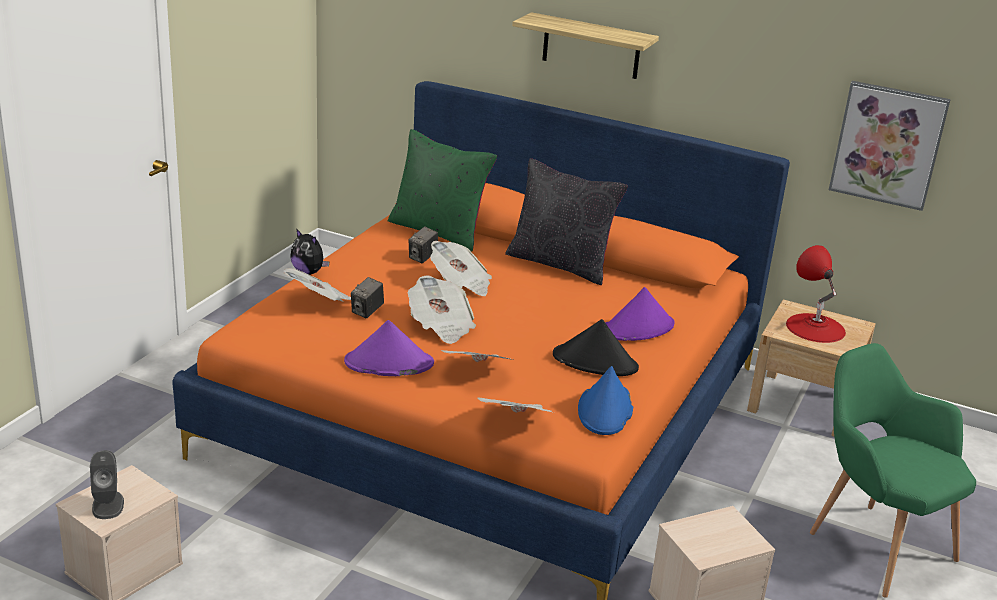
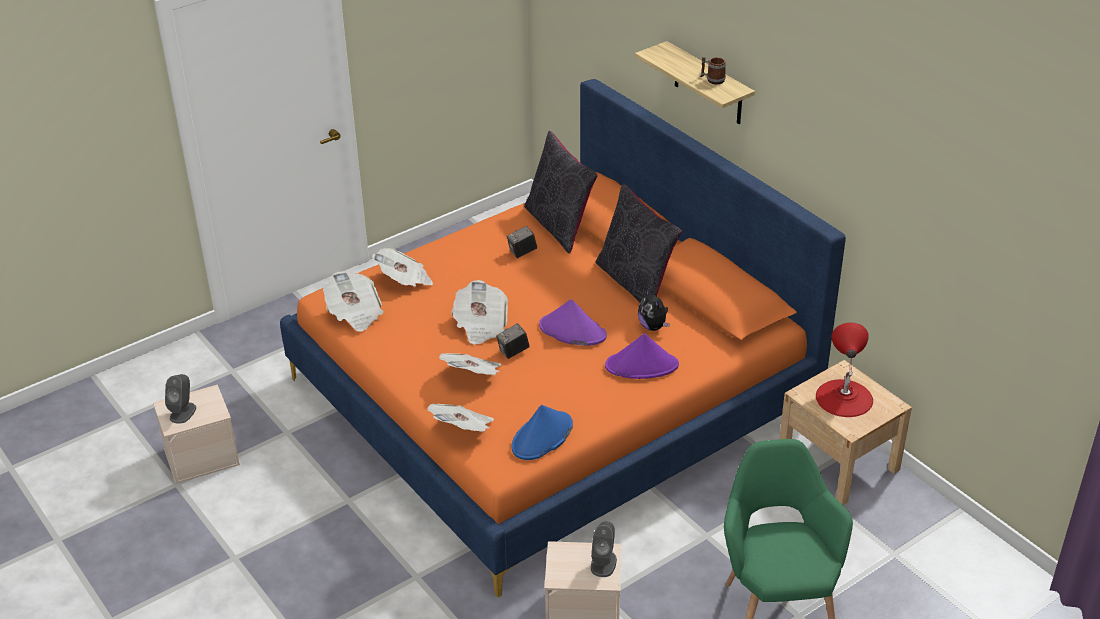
camera: 30 degrees right, 10 degrees up
plush toy [290,228,330,275] -> plush toy moved to [638,289,669,331]
purple hat [344,320,434,376] -> purple hat moved to [539,299,607,346]
camera [351,277,384,319] -> camera moved to [496,323,530,359]
green pillow [388,129,497,252] -> black pillow [524,131,598,254]
newspaper [430,241,492,296] -> newspaper moved to [323,271,384,332]
black hat [553,319,639,376] -> none
picture [829,81,951,211] -> none
none -> grey speaker [591,521,617,577]
none -> mug [700,57,726,84]

